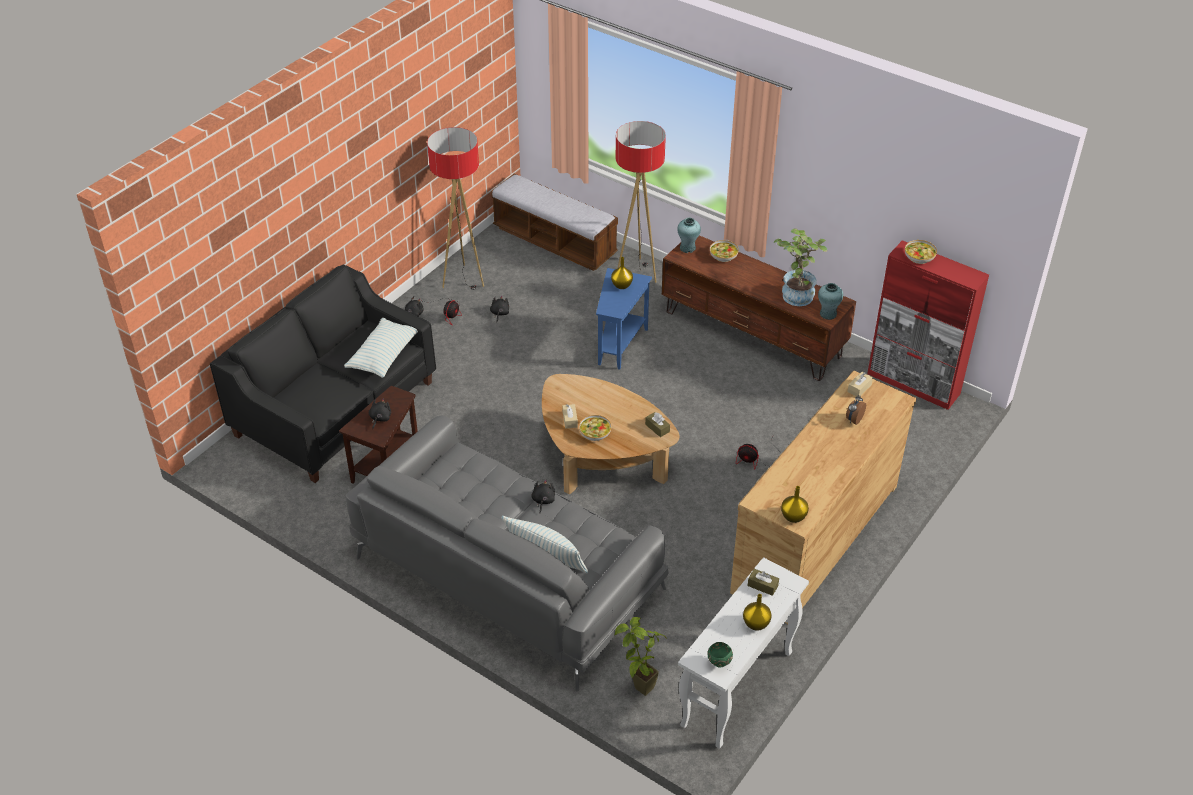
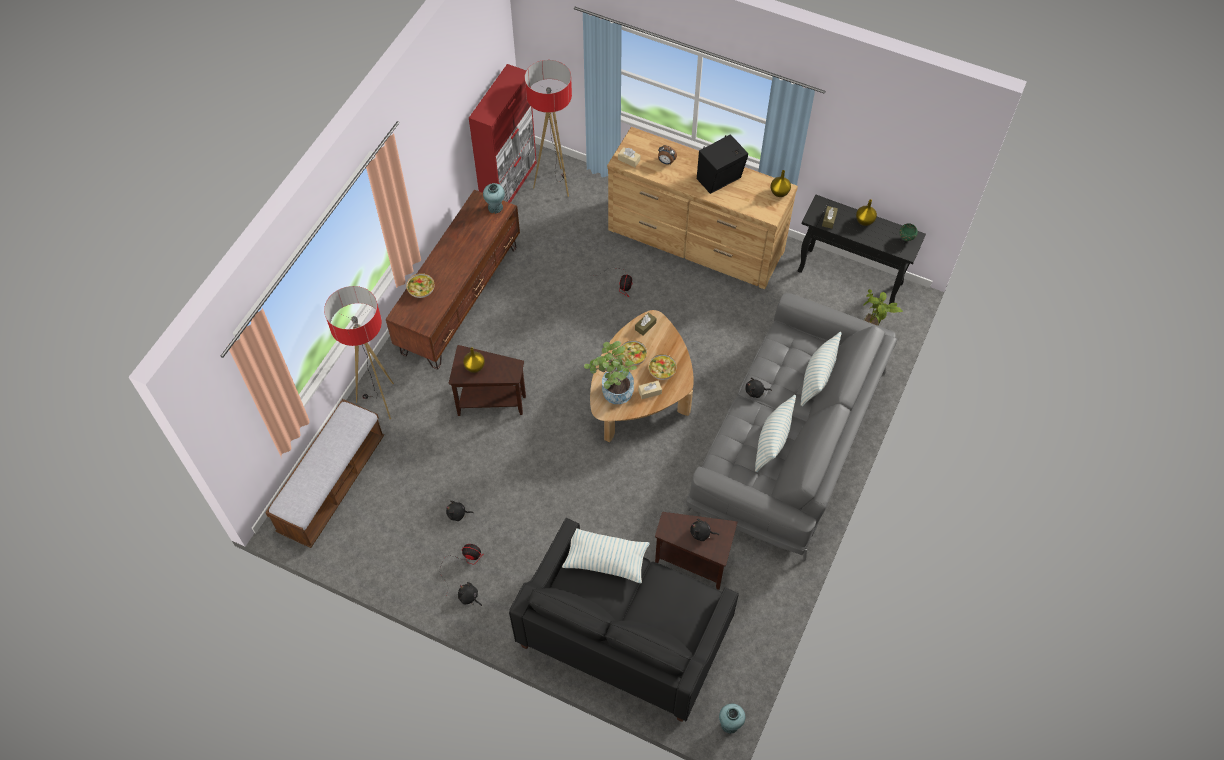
camera: 100 degrees left, 15 degrees up
floor lamp [427,127,484,290] -> floor lamp moved to [525,60,572,197]
blue side table [596,268,652,370] -> brown side table [449,345,526,416]
turquoise vase [677,218,701,253] -> turquoise vase moved to [719,704,745,734]
white console table [678,557,809,749] -> black console table [797,195,926,304]
potted plant [774,228,827,306] -> potted plant moved to [584,341,637,404]
bowl [905,240,937,264] -> bowl moved to [619,340,647,366]
none -> black speaker [697,134,748,194]
none -> pillow [755,395,796,472]

